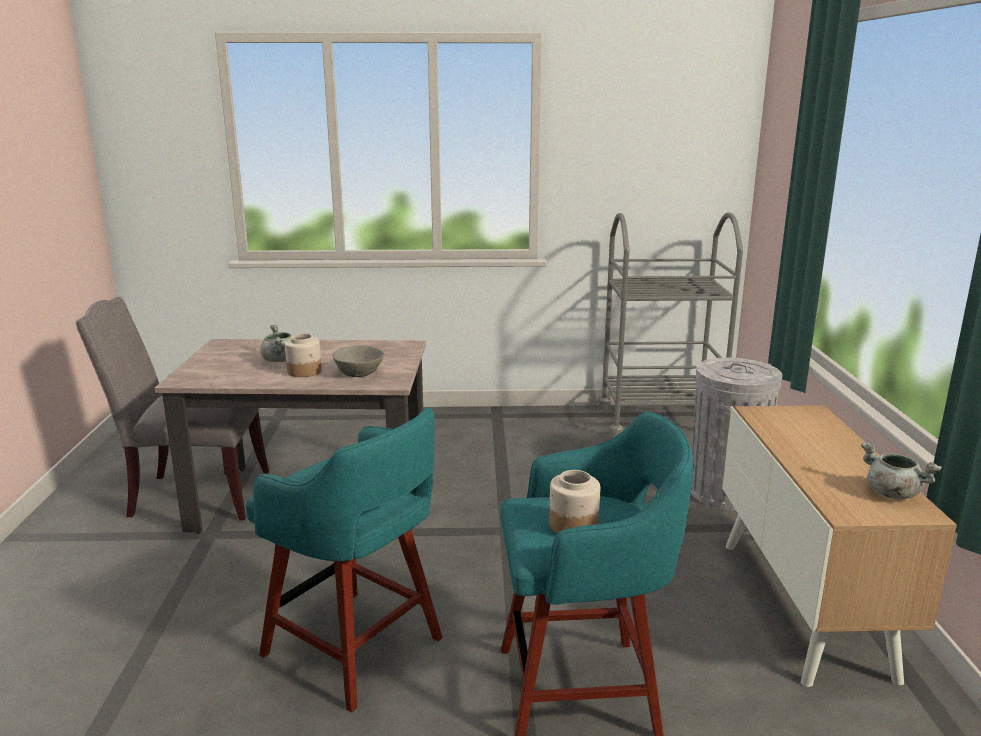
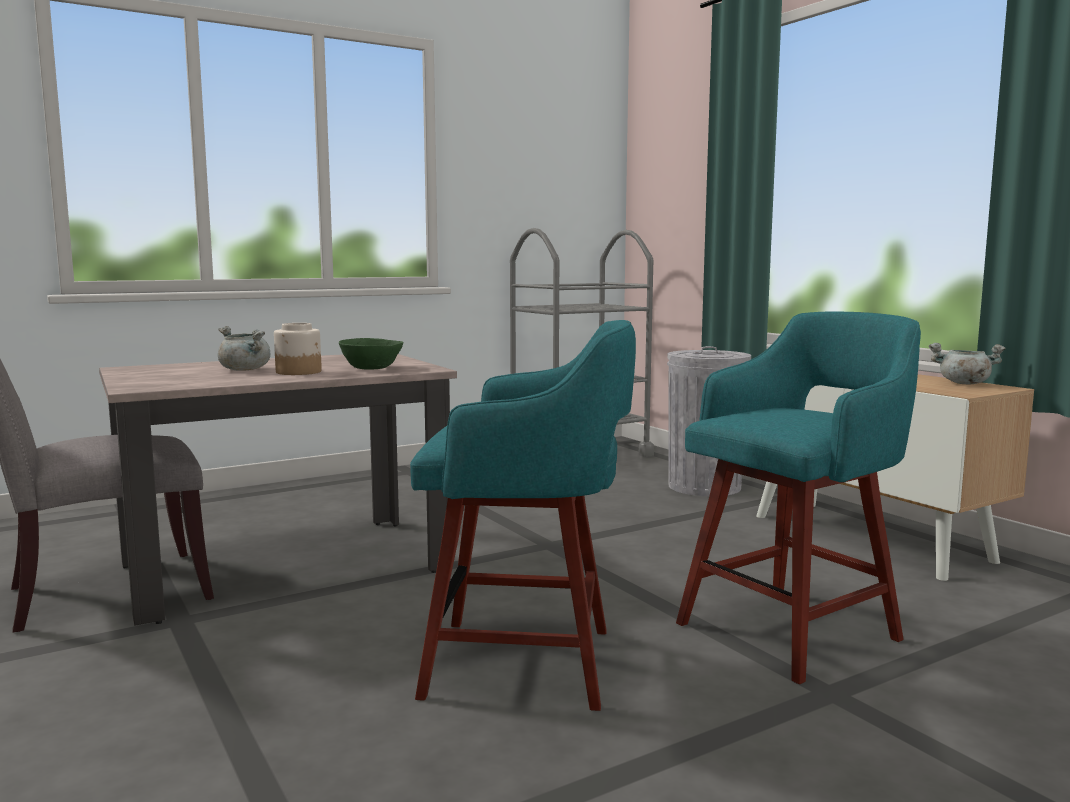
camera: 30 degrees left, 10 degrees down
grey bowl [333,345,385,377] -> green bowl [339,338,403,370]
jar [549,470,600,533] -> none

